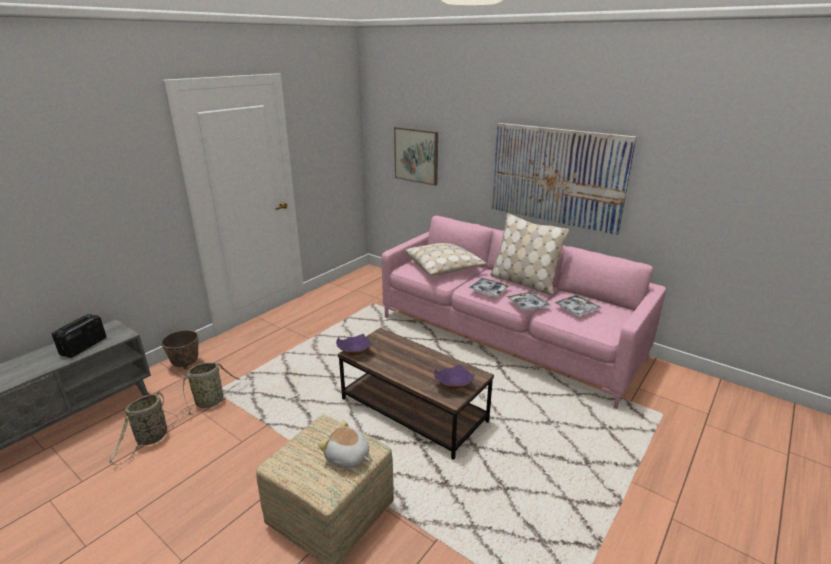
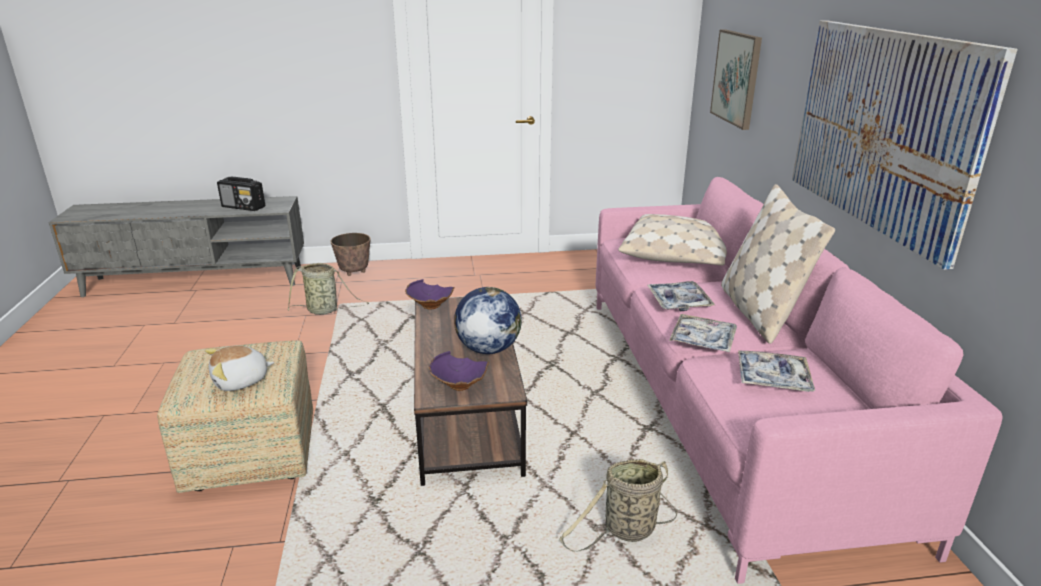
camera: 45 degrees right, 0 degrees up
radio [52,314,106,358] -> radio turned 135 degrees counterclockwise [217,177,265,211]
basket [109,391,178,465] -> basket moved to [559,459,677,552]
plush toy [318,420,370,468] -> plush toy turned 105 degrees counterclockwise [205,346,274,391]
none -> globe [454,287,522,354]

